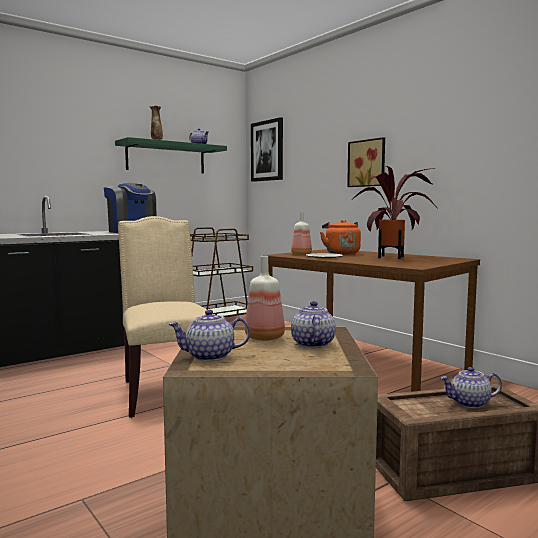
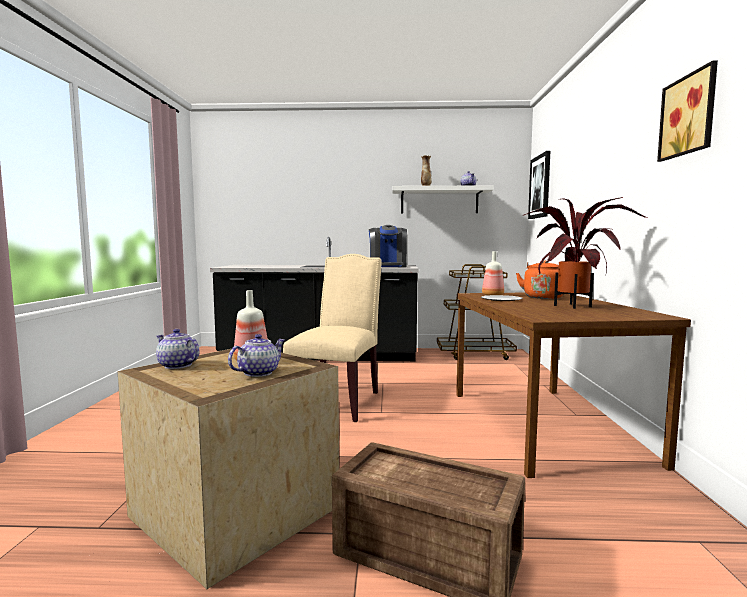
camera: 40 degrees right, 0 degrees up
green shelf [115,137,227,174] -> white shelf [392,185,494,213]
picture [347,137,385,187] -> picture moved to [657,60,718,162]
teapot [440,367,502,408] -> none

